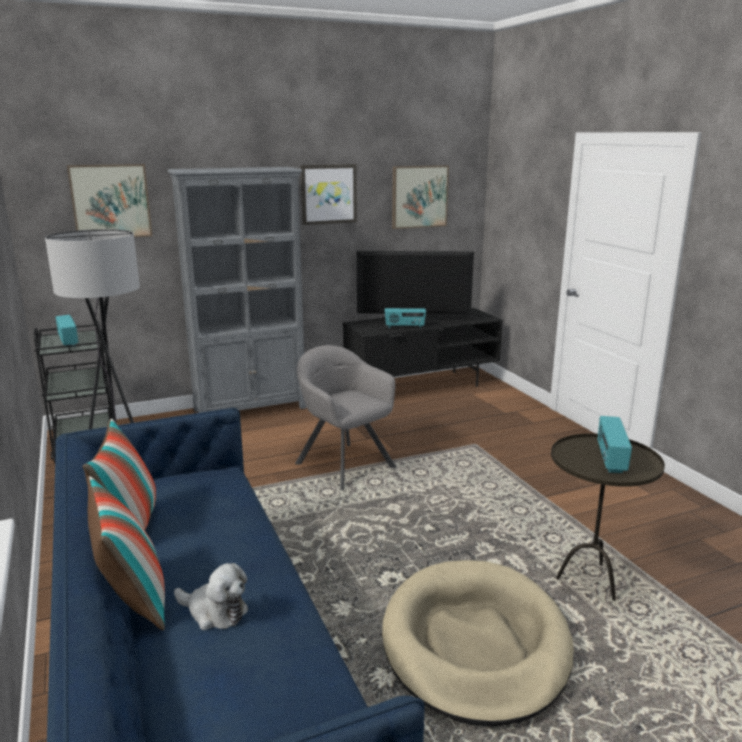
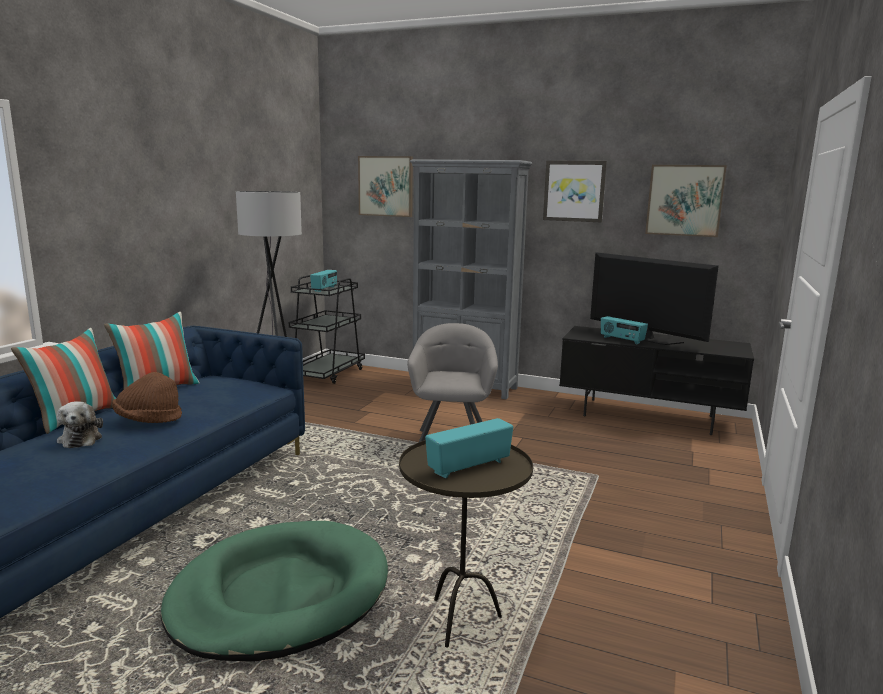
camera: 45 degrees right, 5 degrees down
beige dog bed [382,560,574,726] -> green dog bed [161,521,388,662]
none -> brown hat [112,372,182,423]

